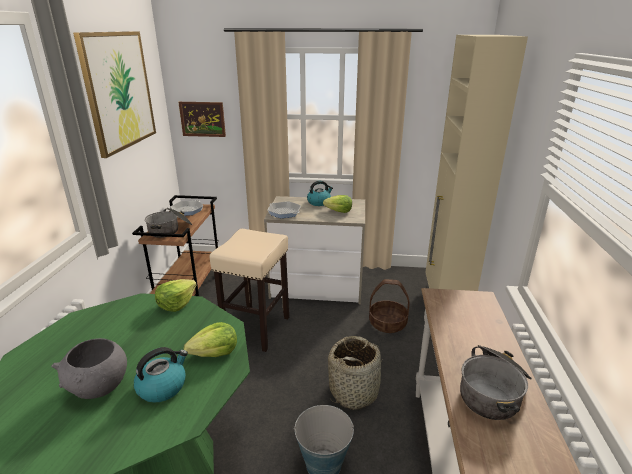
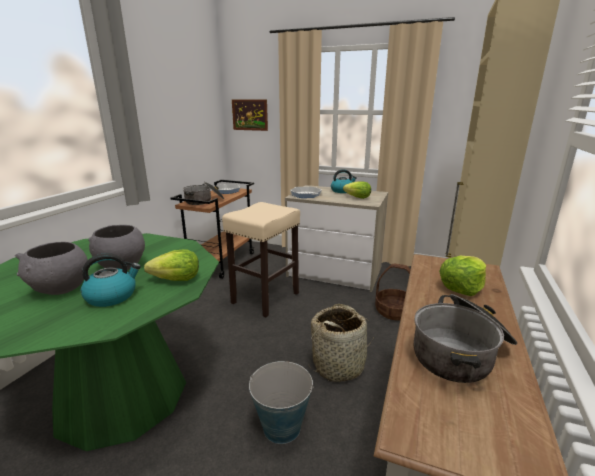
camera: 15 degrees right, 5 degrees down
picture [73,31,156,158] -> none
lettuce [155,279,197,312] -> lettuce moved to [439,255,486,296]
none -> grey bowl [88,225,145,270]

